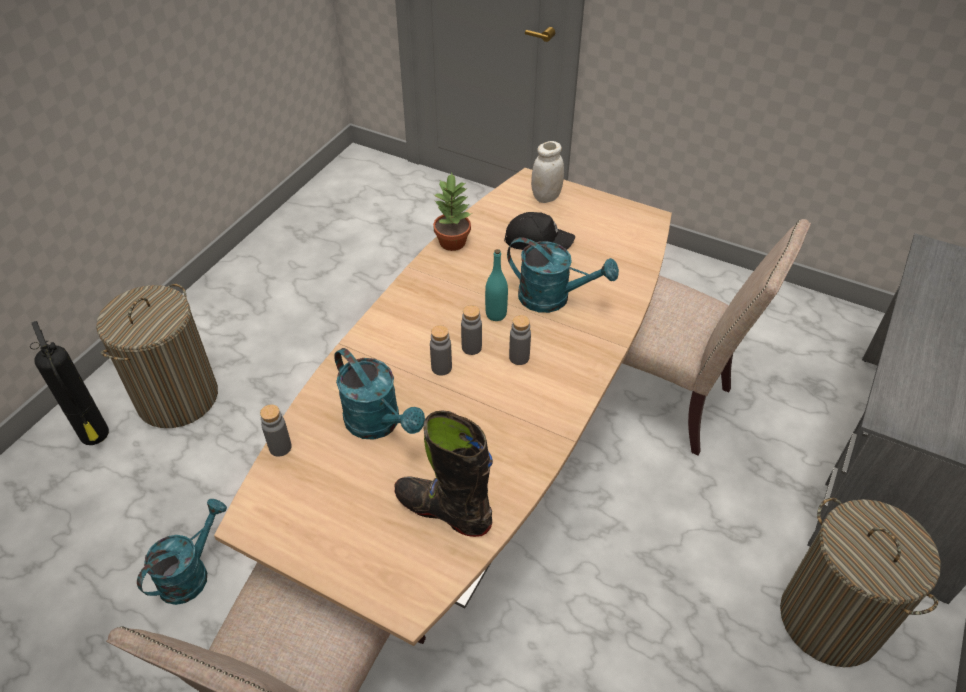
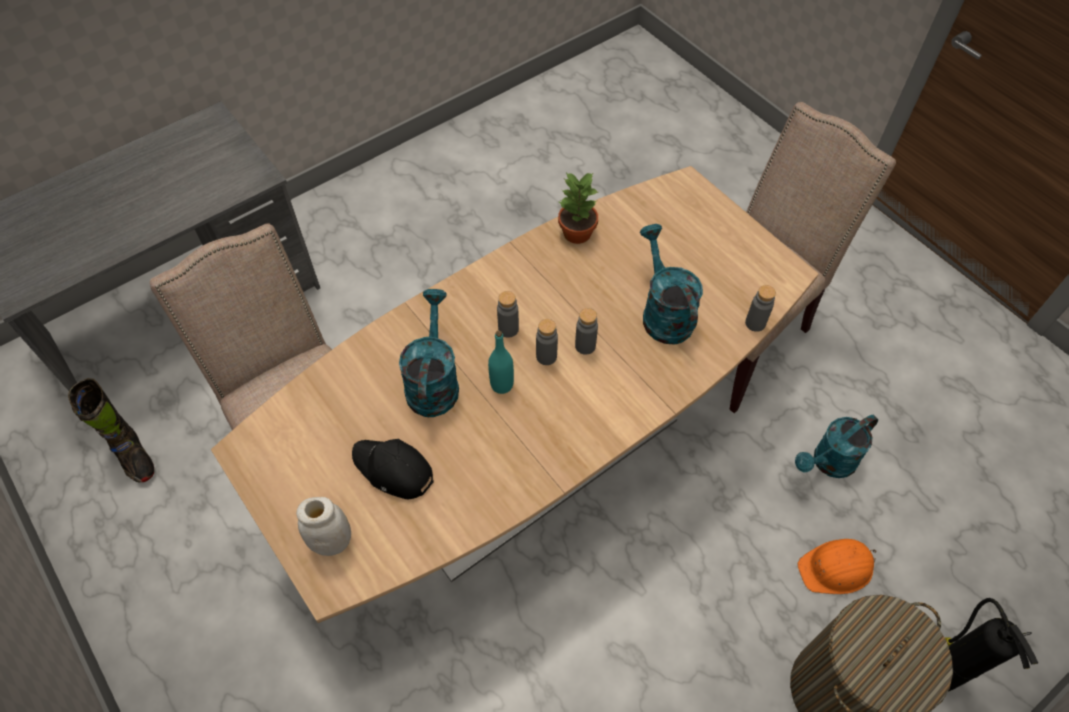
camera: 155 degrees left, 10 degrees up
black boot [395,410,493,537] -> black boot moved to [68,378,154,482]
potted plant [433,173,471,251] -> potted plant moved to [558,173,598,244]
turquoise watering can [507,237,619,313] -> turquoise watering can turned 45 degrees clockwise [399,289,459,417]
laundry basket [780,498,941,667] -> none
none -> orange hard hat [797,539,876,594]

